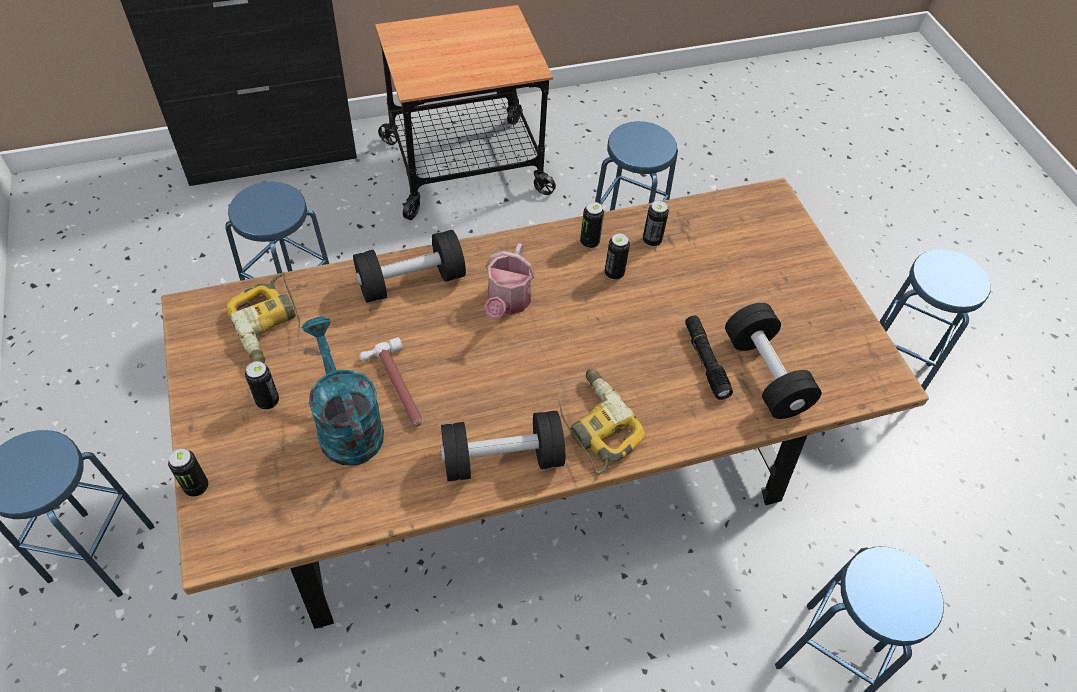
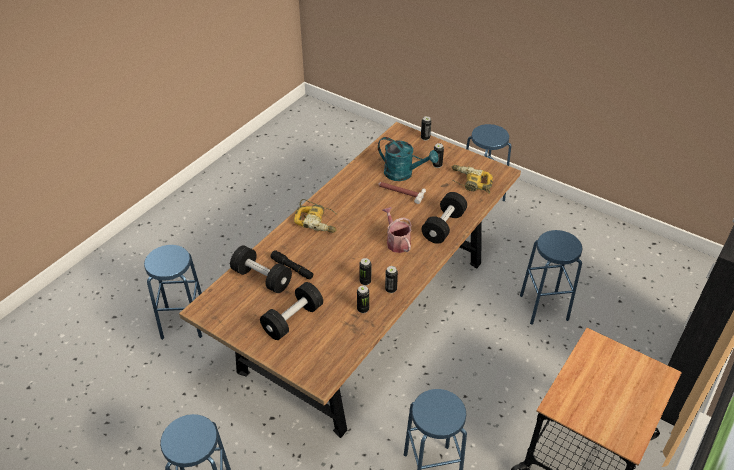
camera: 145 degrees right, 10 degrees down
black dumbbell [440,411,565,481] -> black dumbbell moved to [260,282,323,340]

